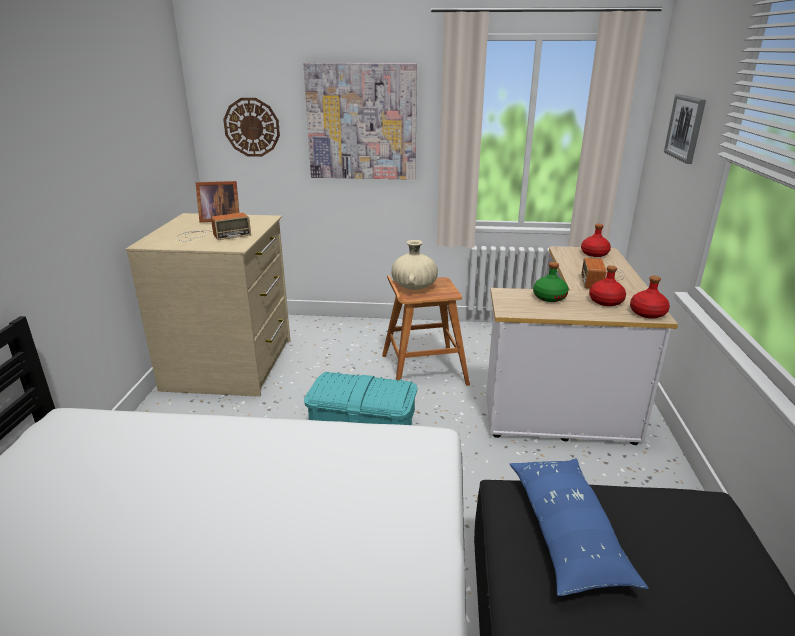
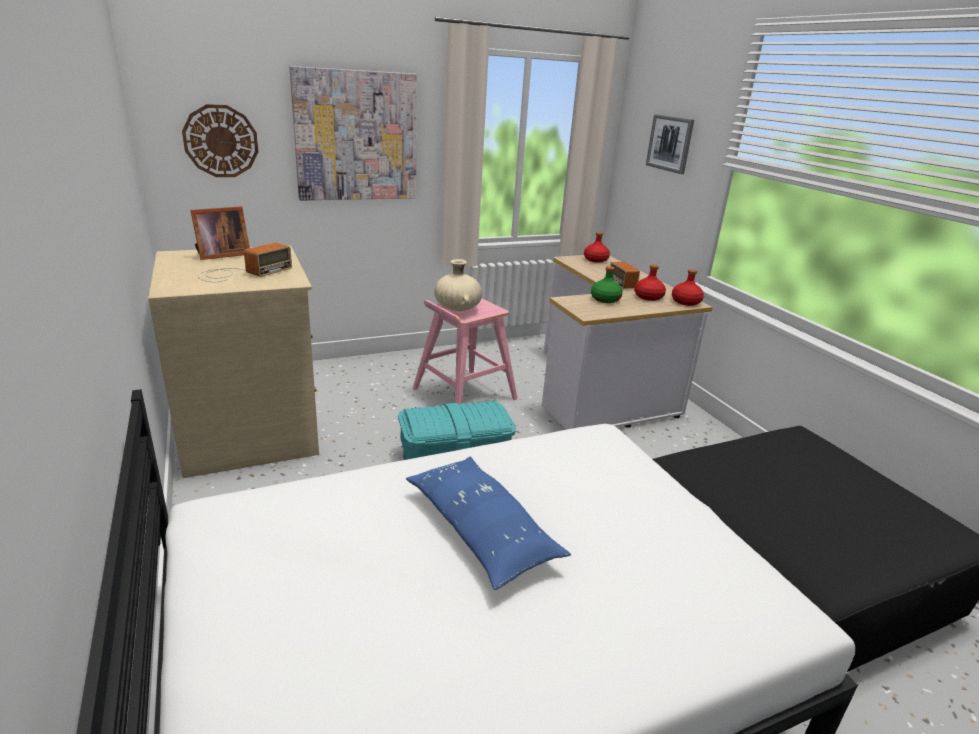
camera: 30 degrees left, 0 degrees up
brown stool [382,275,470,386] -> pink stool [413,298,518,404]
blue pillow [510,459,649,596] -> blue pillow moved to [406,457,571,590]

